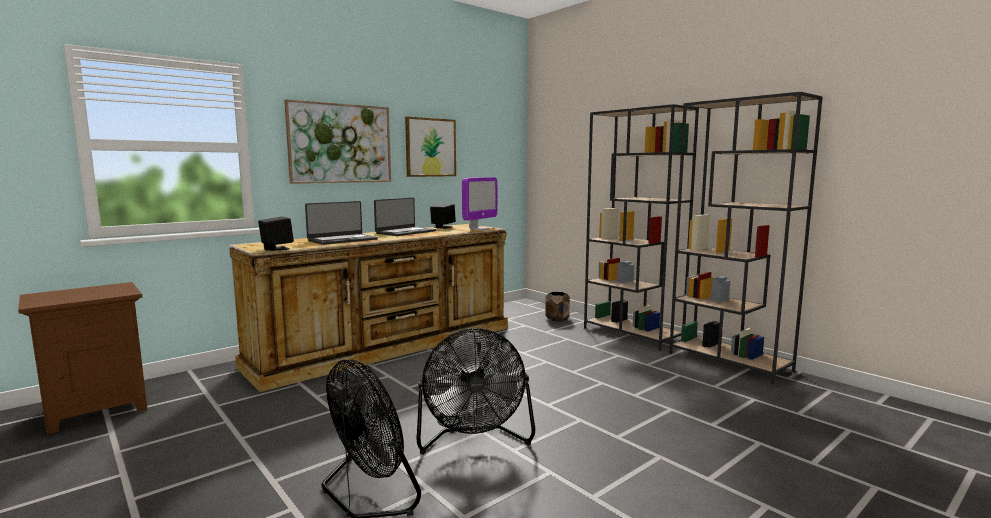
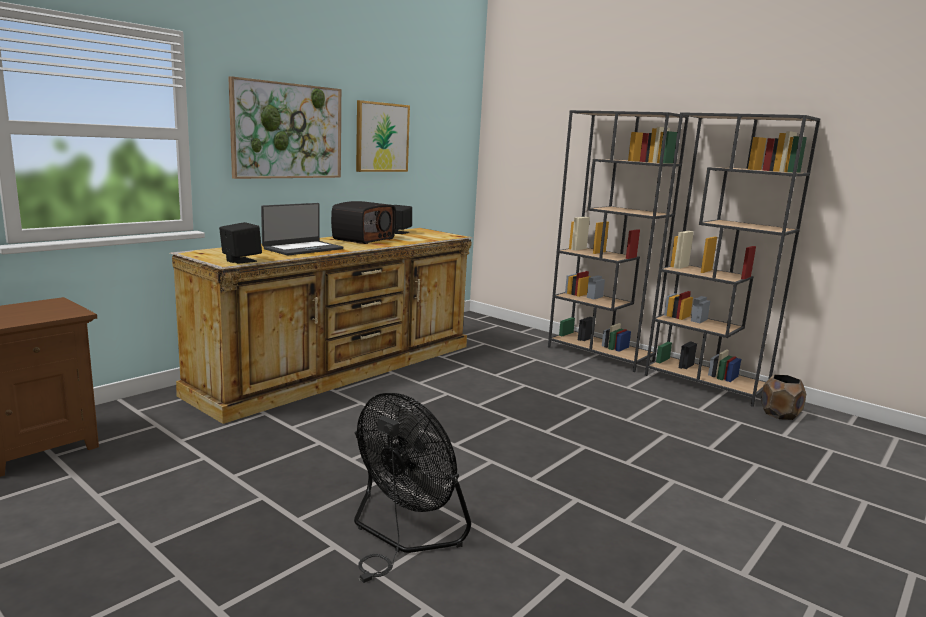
camera: 10 degrees left, 5 degrees up
laptop [374,198,436,236] -> radio [331,201,396,244]
black fan [417,328,535,455] -> none
monitor [462,177,497,230] -> none
brown planter [545,292,570,322] -> brown planter moved to [761,374,806,420]

